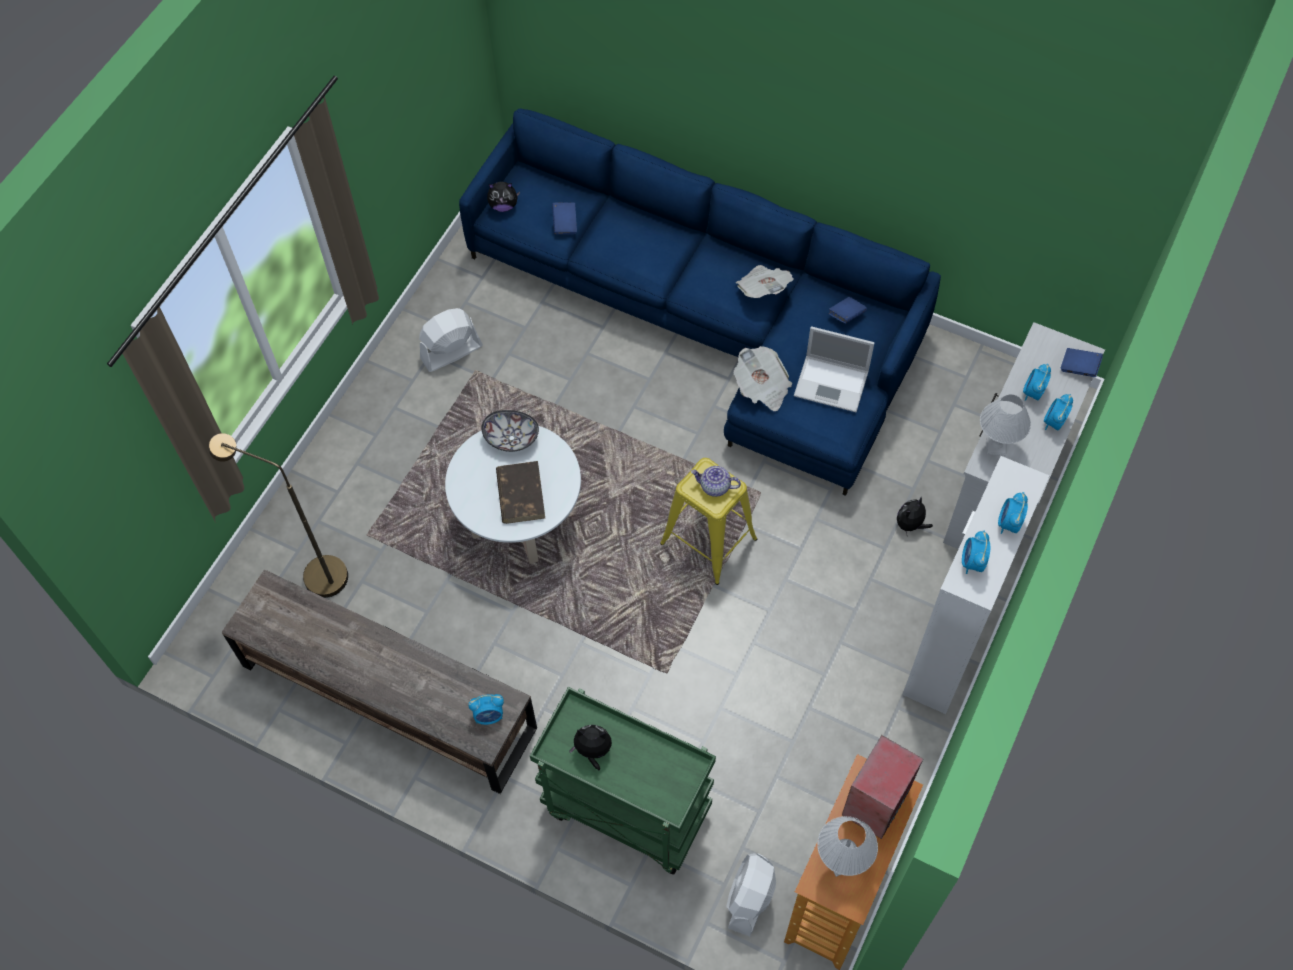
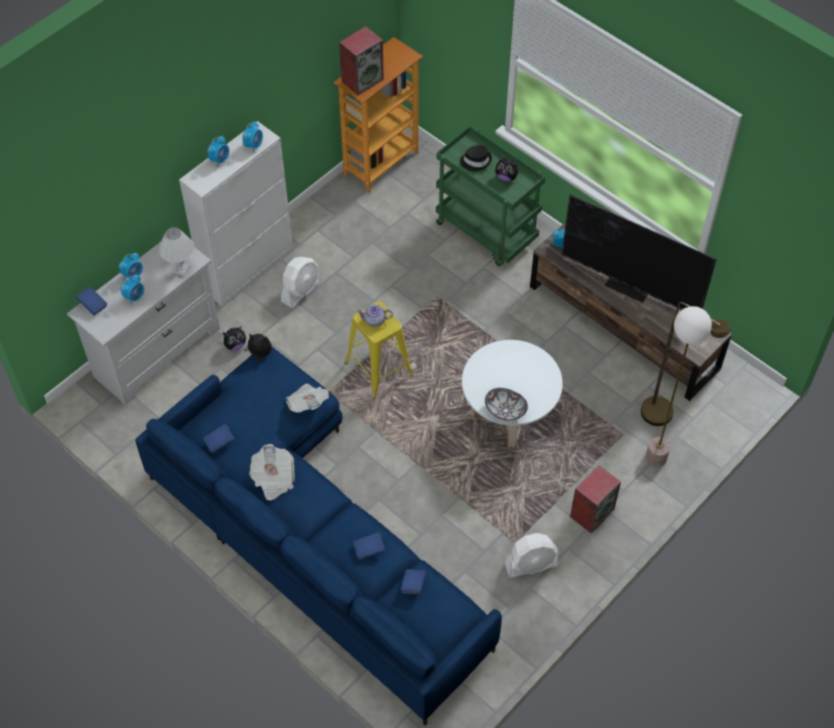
camera: 165 degrees left, 5 degrees down
plush toy [487,182,520,212] -> plush toy moved to [244,333,272,363]
brown book [496,461,545,524] -> none
teapot [691,466,741,497] -> teapot turned 150 degrees clockwise [356,305,393,327]
white fan [726,853,776,936] -> white fan moved to [281,257,321,308]
laptop [794,326,875,412] -> none
white table lamp [817,816,878,877] -> none
none -> blue book [353,532,385,560]
none -> black hat [460,145,492,171]
none -> television [561,194,716,310]
none -> speaker [570,465,621,534]
none -> floor lamp [646,306,712,467]

